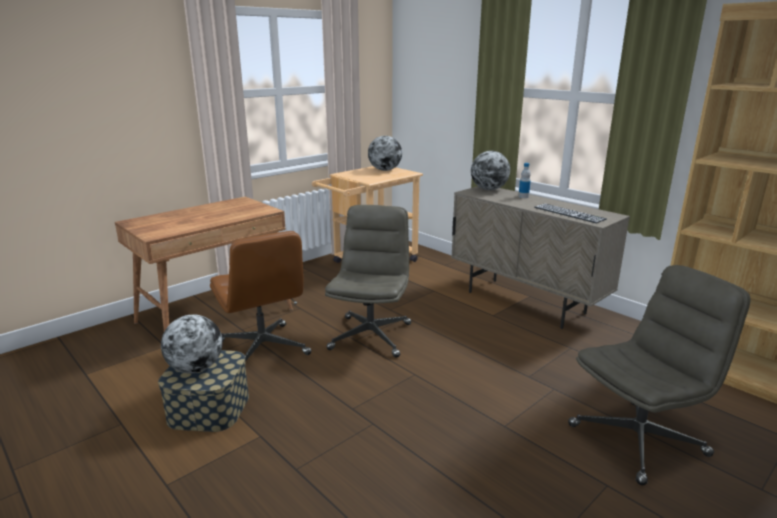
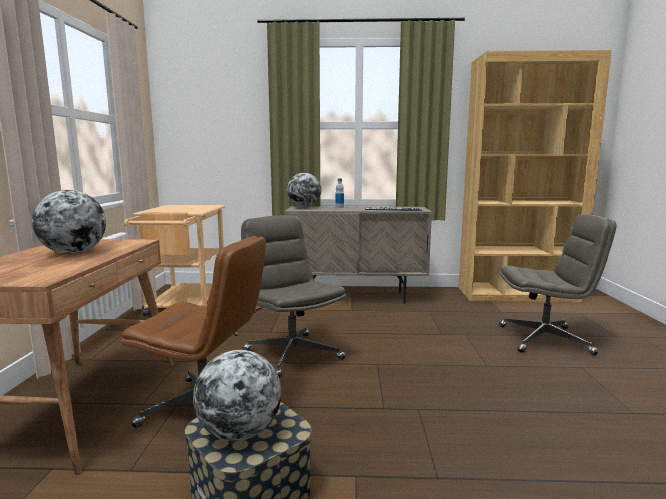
camera: 45 degrees left, 10 degrees down
globe [368,136,402,171] -> globe moved to [32,190,106,254]
grey office chair [568,265,751,486] -> grey office chair turned 75 degrees clockwise [499,214,617,355]

